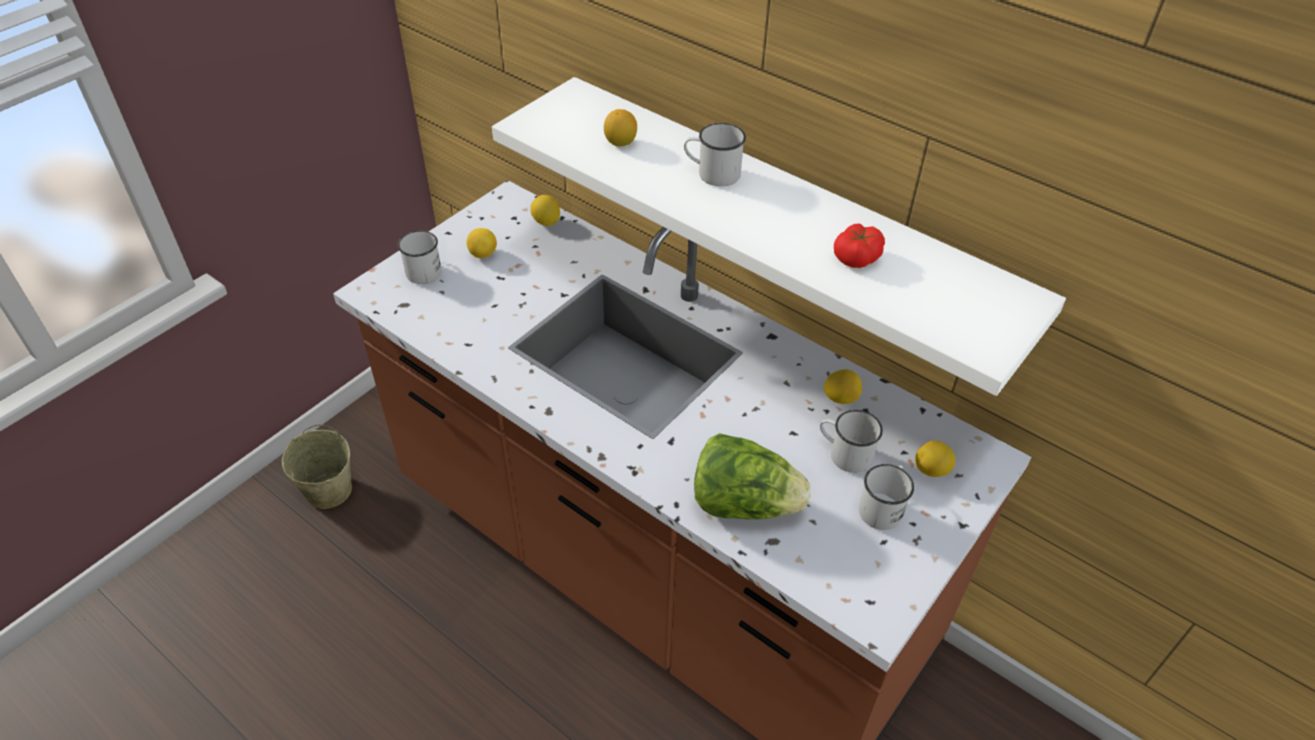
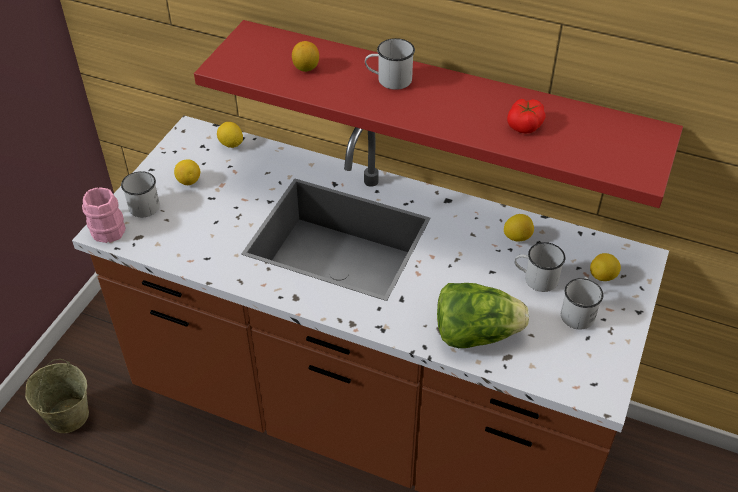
camera: 15 degrees left, 0 degrees up
white shelf [492,77,1066,396] -> red shelf [194,20,683,208]
none -> pink mug [82,187,125,243]

